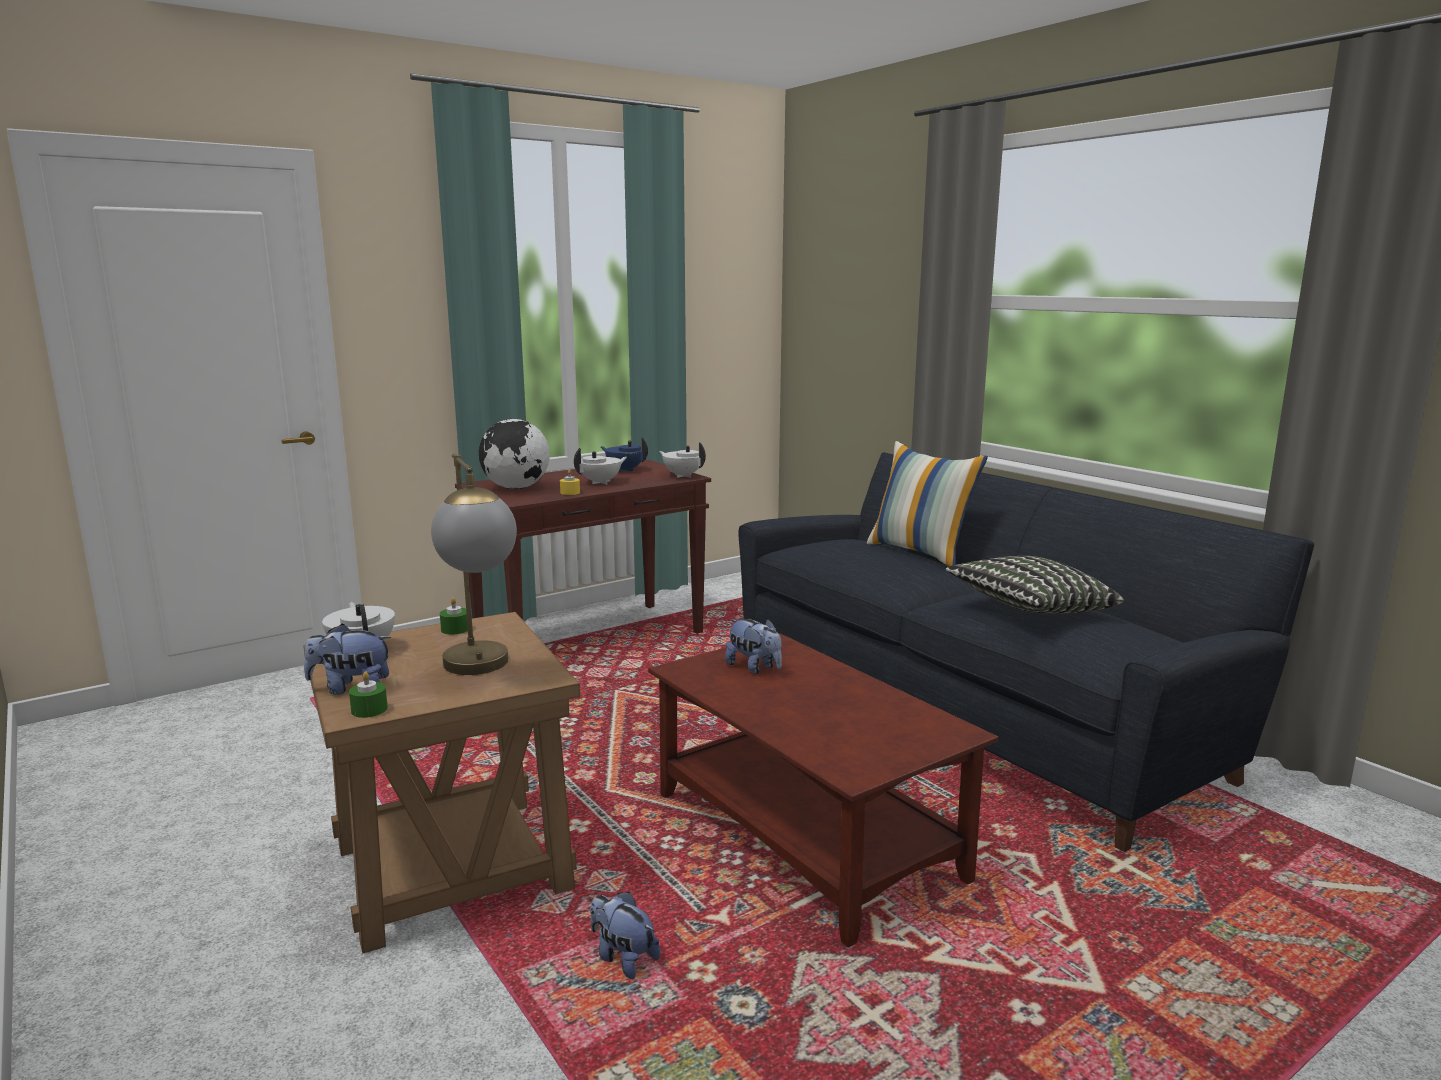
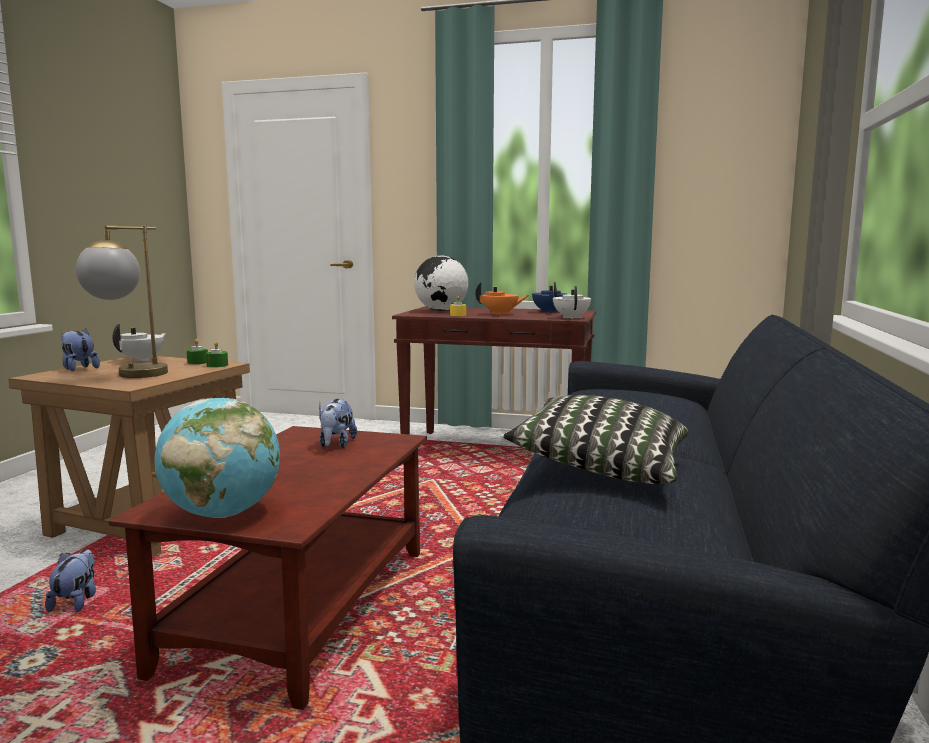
camera: 50 degrees right, 5 degrees down
green candle [349,671,388,718] -> green candle moved to [206,342,228,368]
white teapot [574,448,627,485] -> orange teapot [475,282,528,315]
pillow [867,441,988,566] -> none
none -> globe [154,398,280,518]

